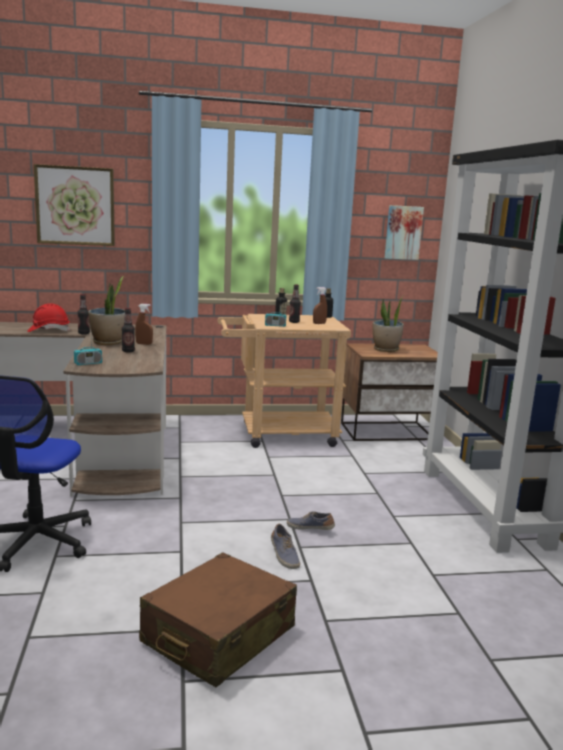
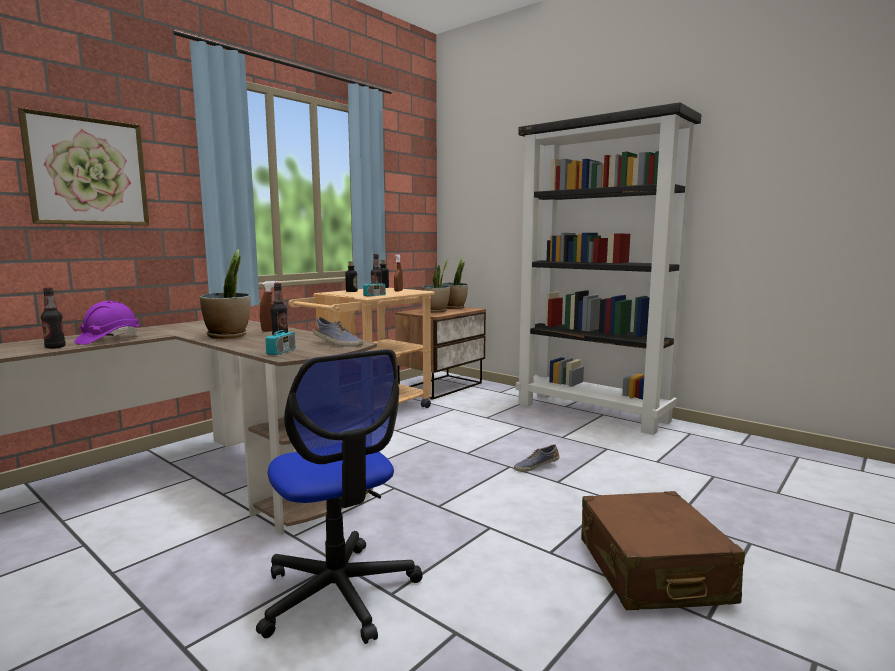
camera: 40 degrees left, 5 degrees down
red hard hat [27,303,70,332] -> purple hard hat [74,301,140,345]
bottle [77,294,90,334] -> bottle moved to [41,287,66,349]
shoe [271,524,300,569] -> shoe moved to [313,317,363,347]
picture [385,205,424,260] -> none
none -> potted plant [442,258,468,309]

